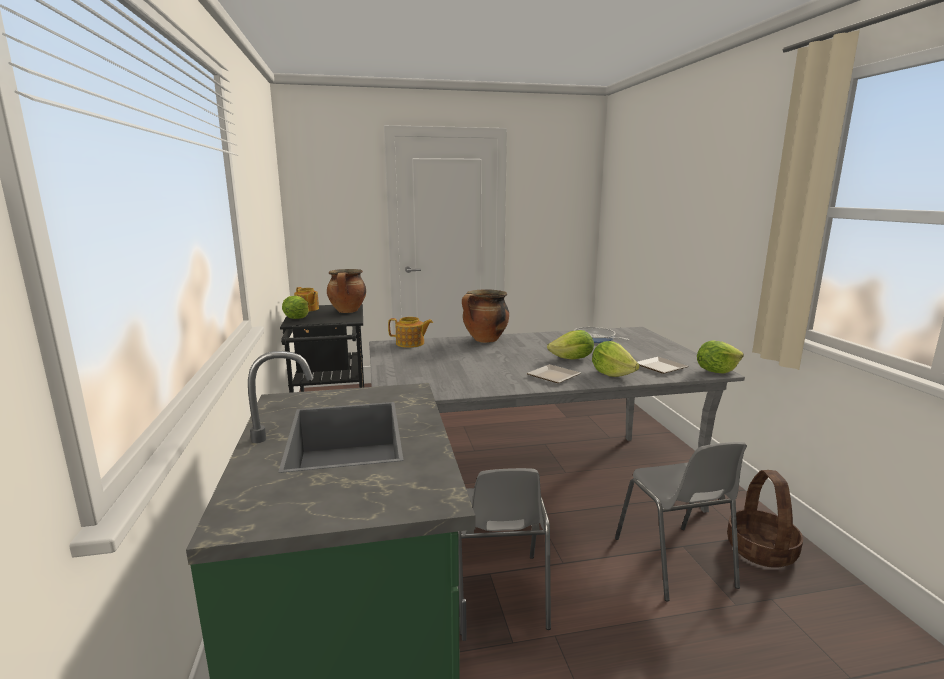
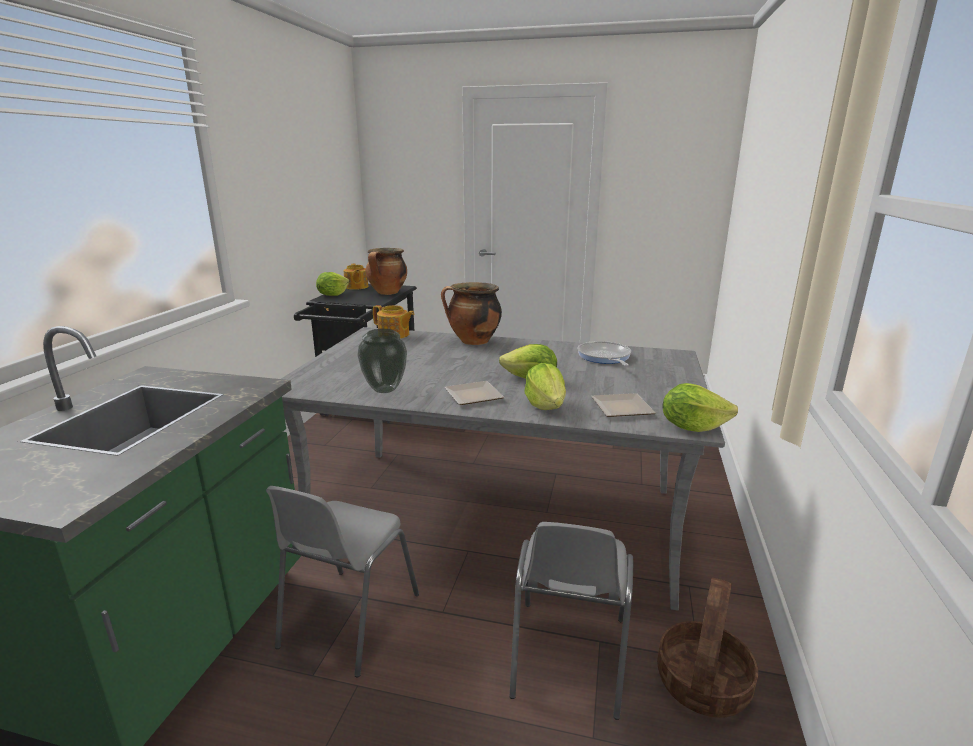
camera: 25 degrees right, 5 degrees up
none -> vase [357,329,407,393]

